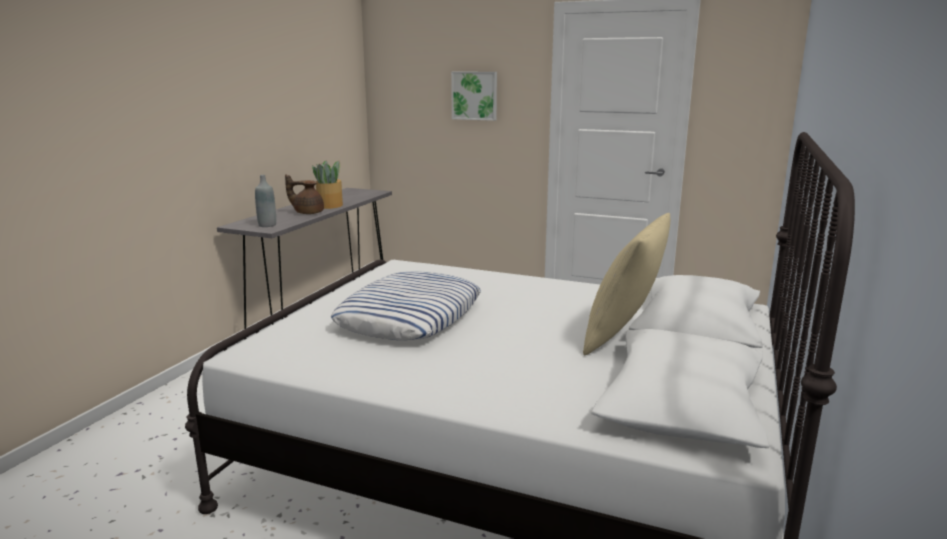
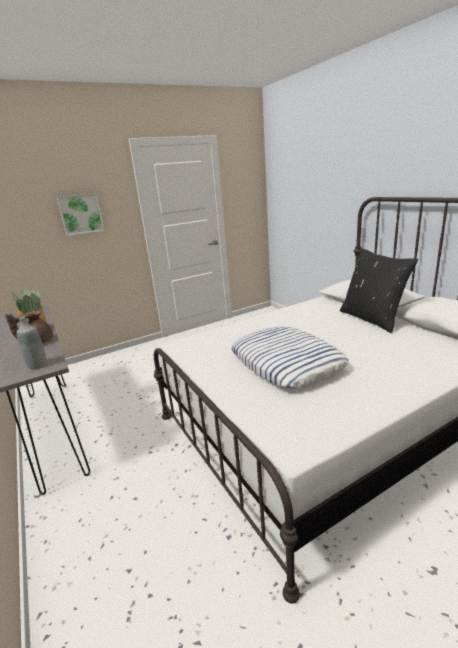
camera: 50 degrees left, 5 degrees up
beige pillow [583,213,670,356] -> black pillow [340,248,418,333]

